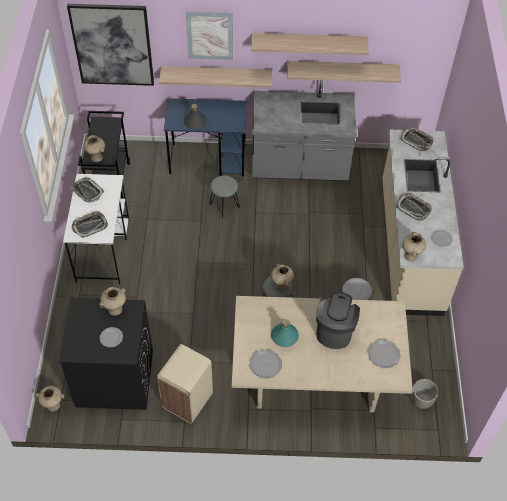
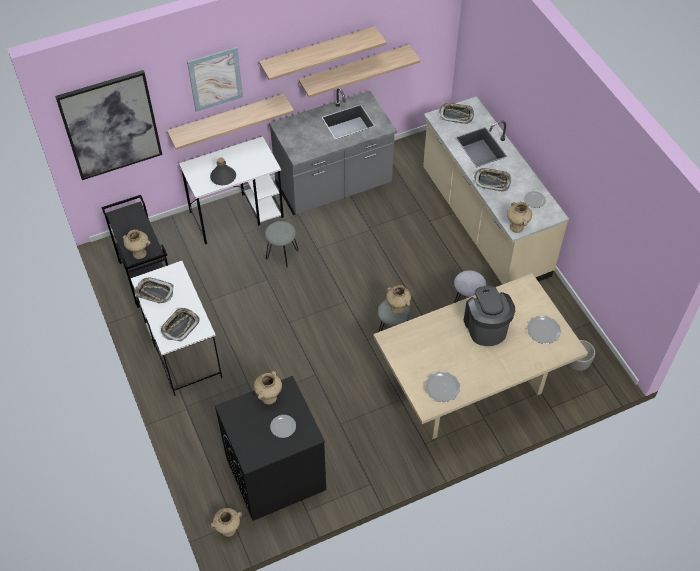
camera: 25 degrees left, 0 degrees up
beige trash can [157,344,213,424] -> none
blue desk [164,98,247,176] -> white desk [179,136,284,244]
turquoise bottle [271,319,299,347] -> none

